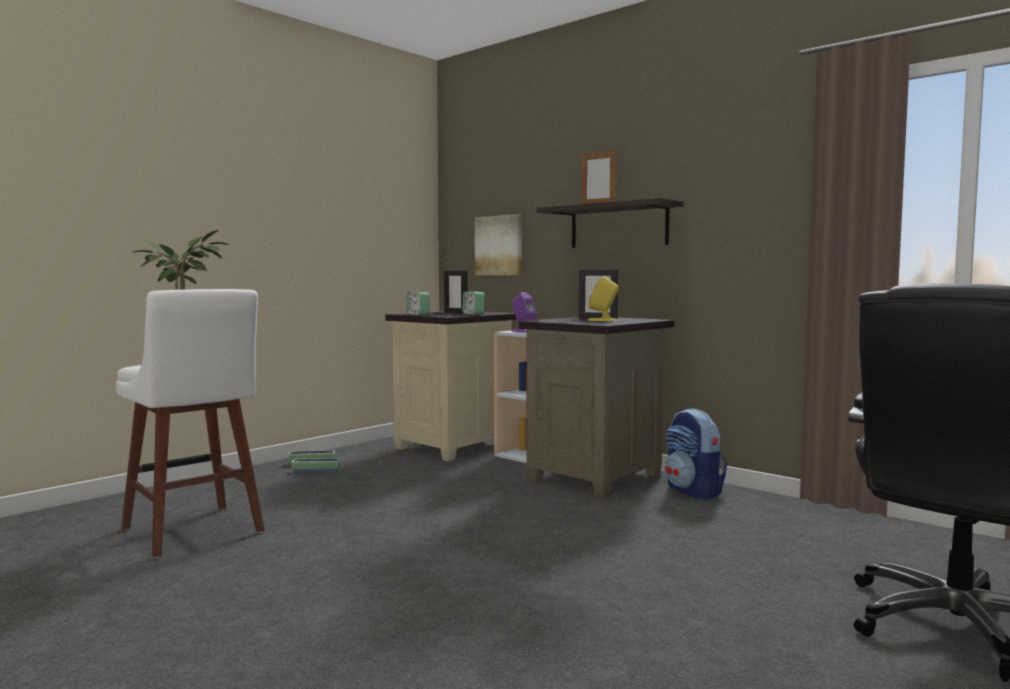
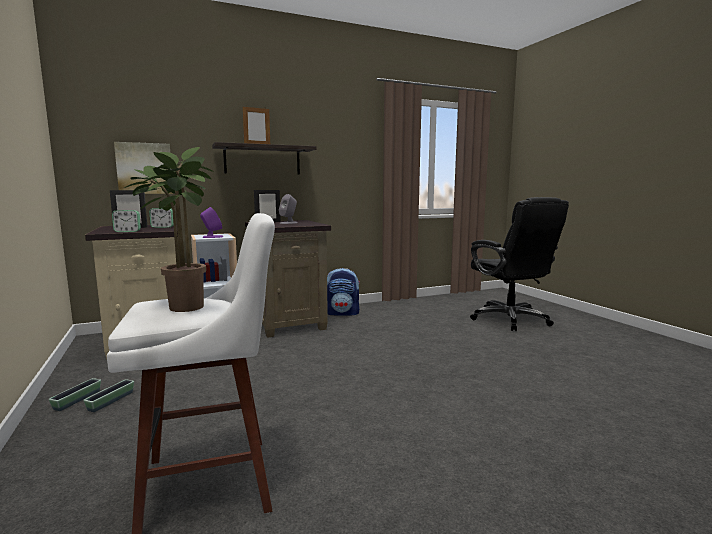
camera: 65 degrees left, 5 degrees up
yellow speaker [588,276,619,321] -> grey speaker [279,194,297,224]

